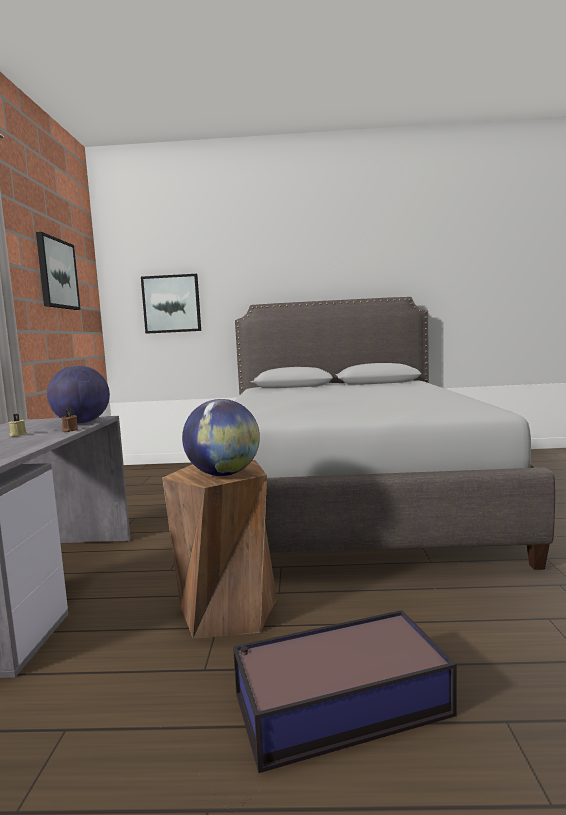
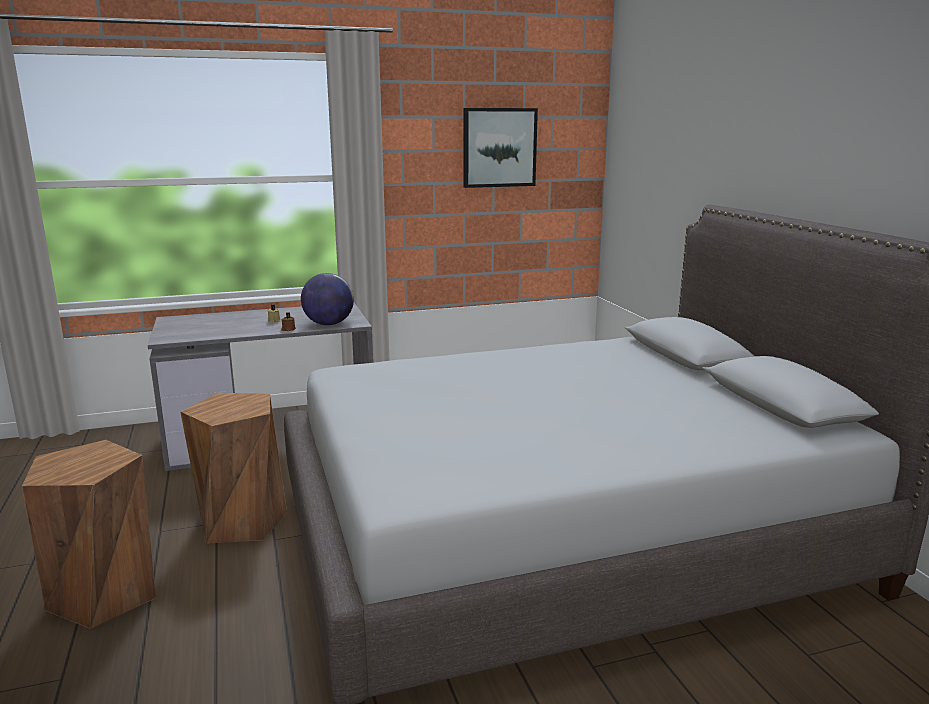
camera: 70 degrees right, 10 degrees up
picture [141,274,201,334] -> none
globe [182,399,260,476] -> none
storage box [233,610,457,773] -> brown stool [22,440,156,629]

